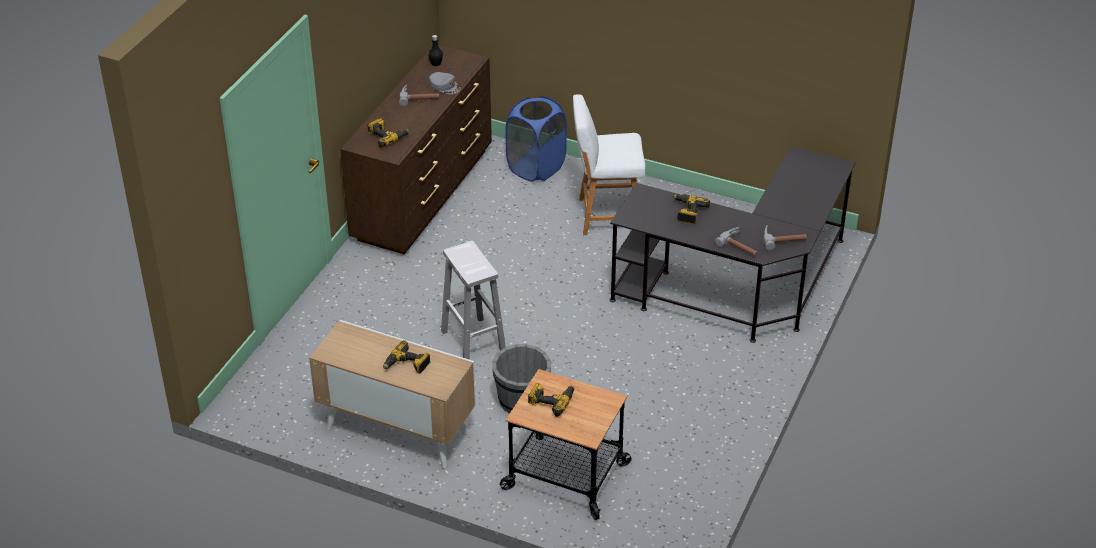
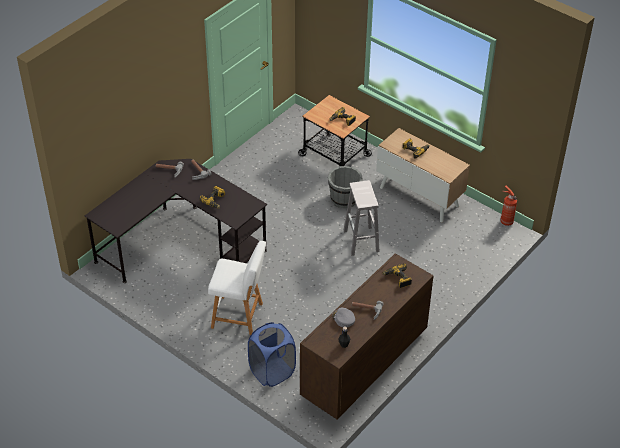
camera: 165 degrees left, 5 degrees up
none -> fire extinguisher [501,185,517,226]

